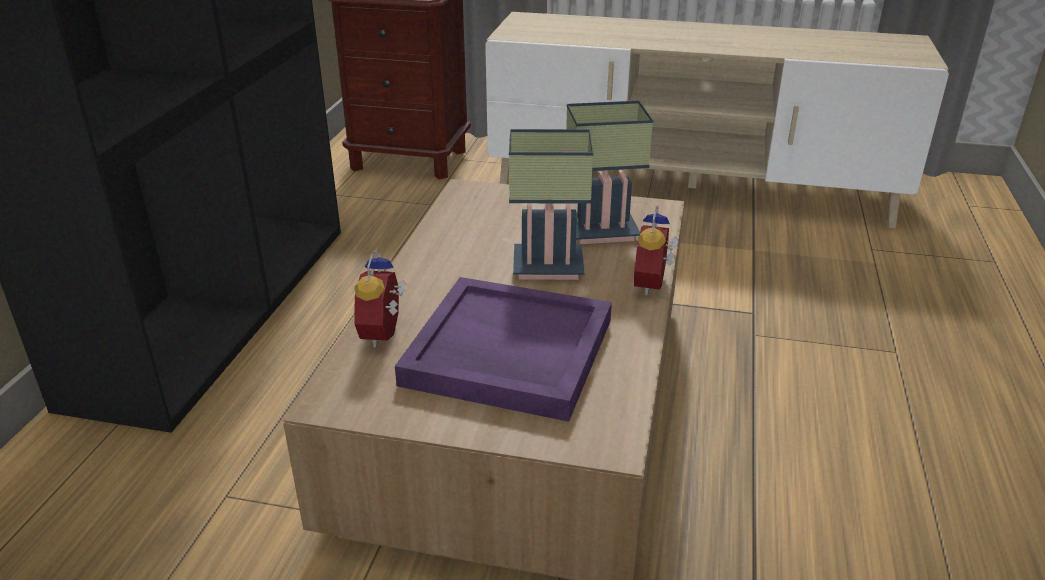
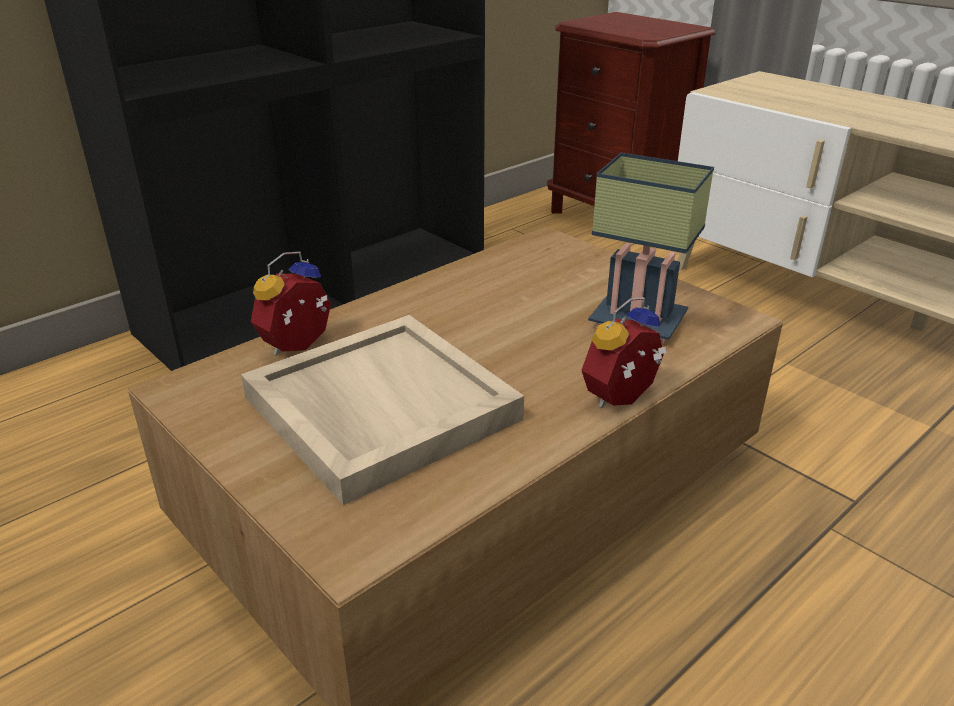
camera: 35 degrees right, 0 degrees up
purple tray [395,277,612,422] -> beige tray [241,315,524,505]
table lamp [509,129,593,280] -> none

